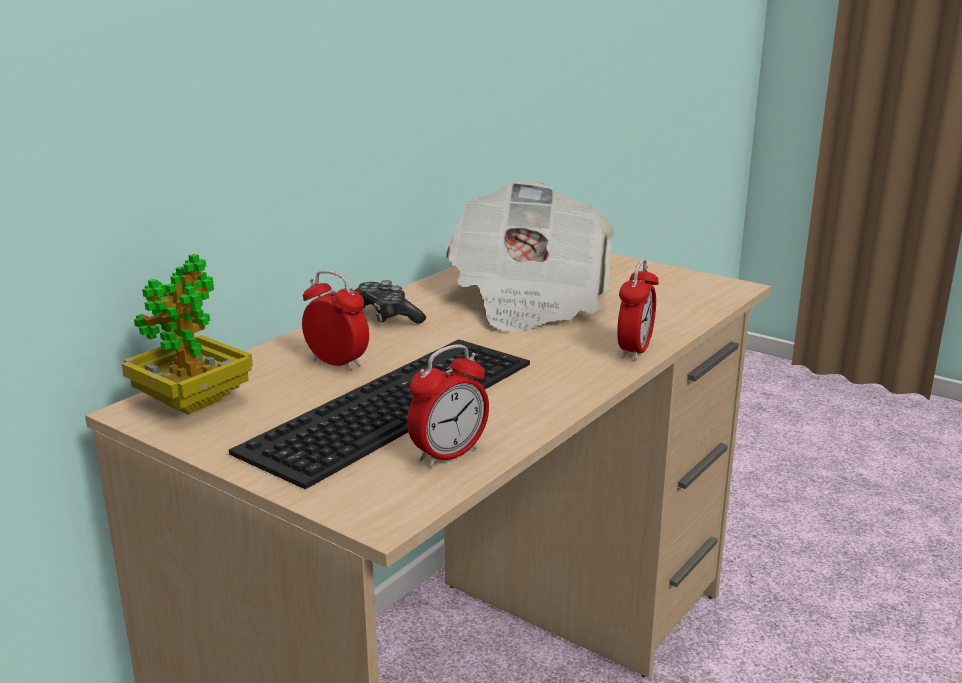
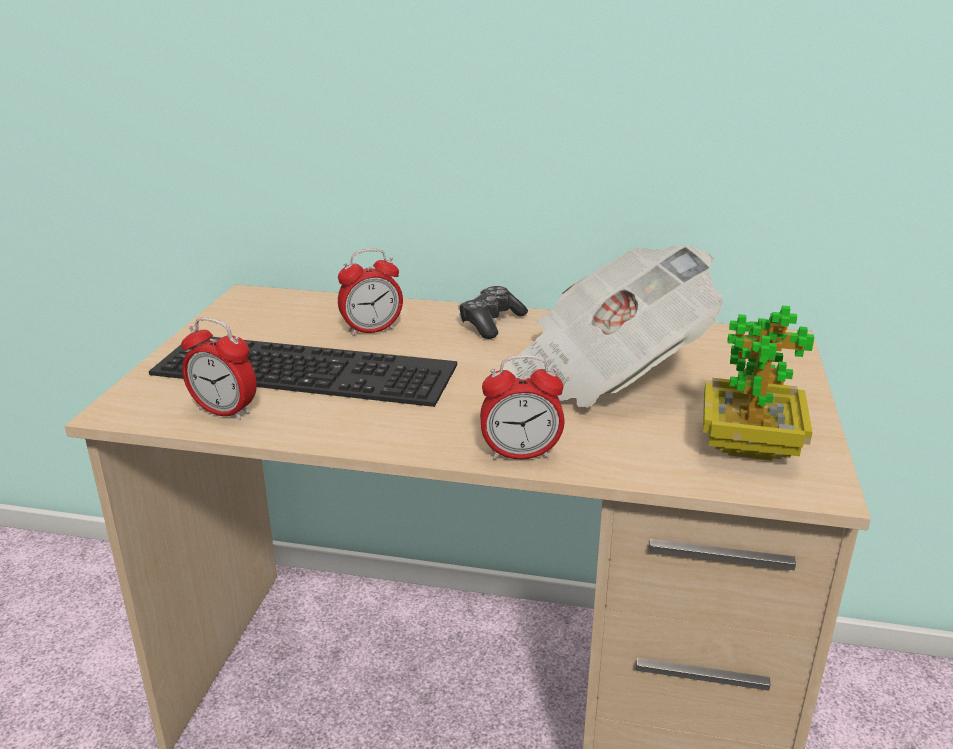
camera: 65 degrees right, 5 degrees up
potted plant [122,254,253,414] -> potted plant moved to [703,306,814,461]
alarm clock [302,270,369,371] -> alarm clock turned 60 degrees clockwise [338,249,403,336]

